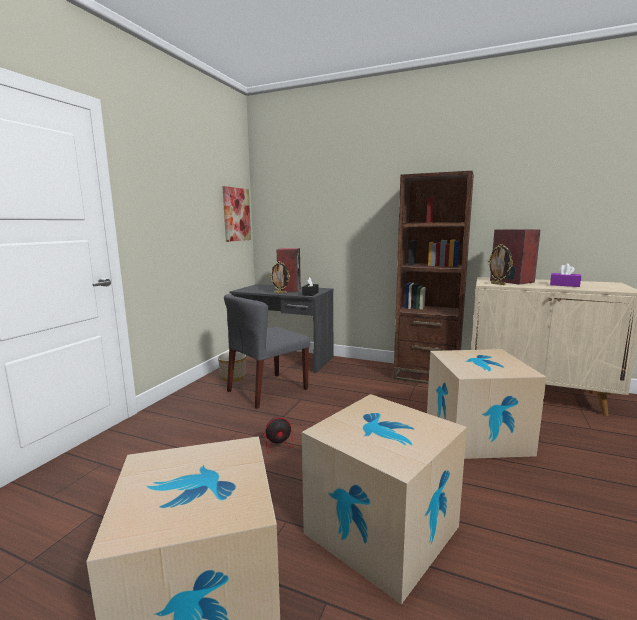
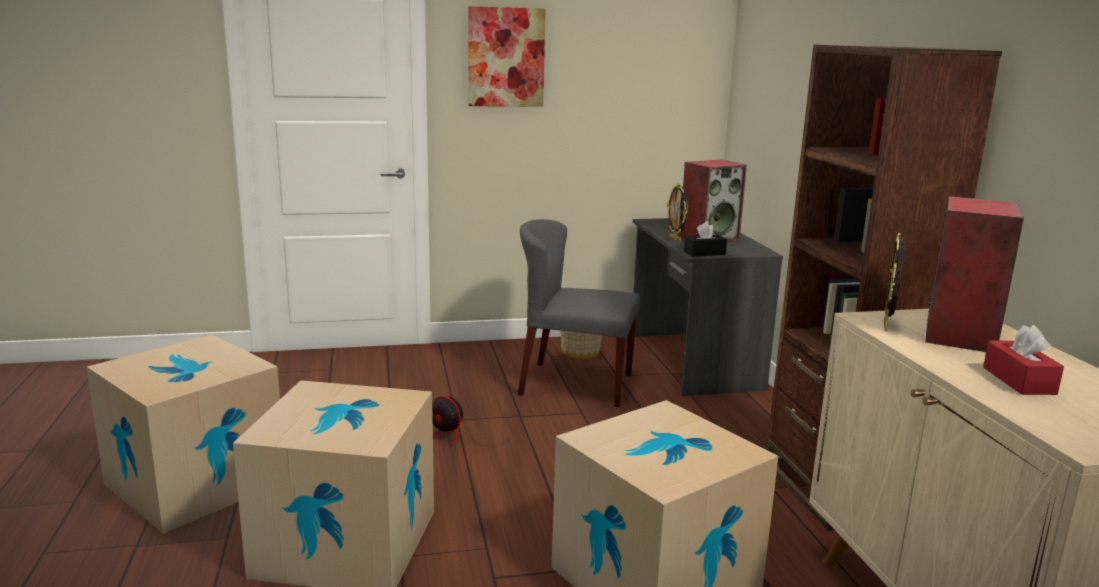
camera: 55 degrees right, 5 degrees up
picture [222,186,251,242] -> picture moved to [468,6,545,107]
purple tissue box [550,264,581,287] -> red tissue box [983,325,1064,395]

